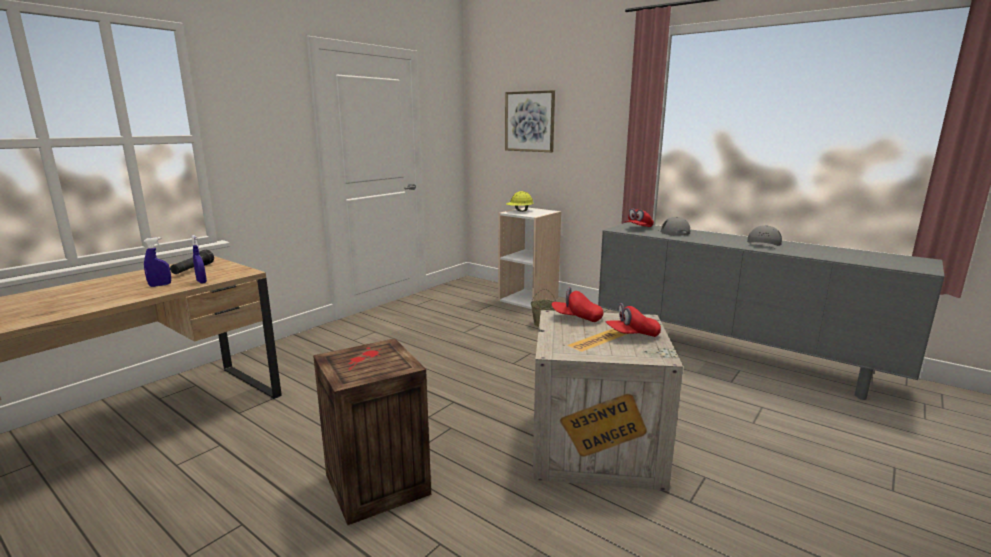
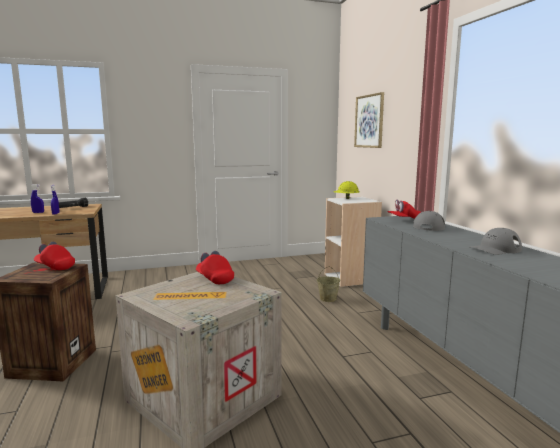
camera: 35 degrees right, 5 degrees down
red cap [606,303,661,337] -> red cap moved to [34,242,75,270]

